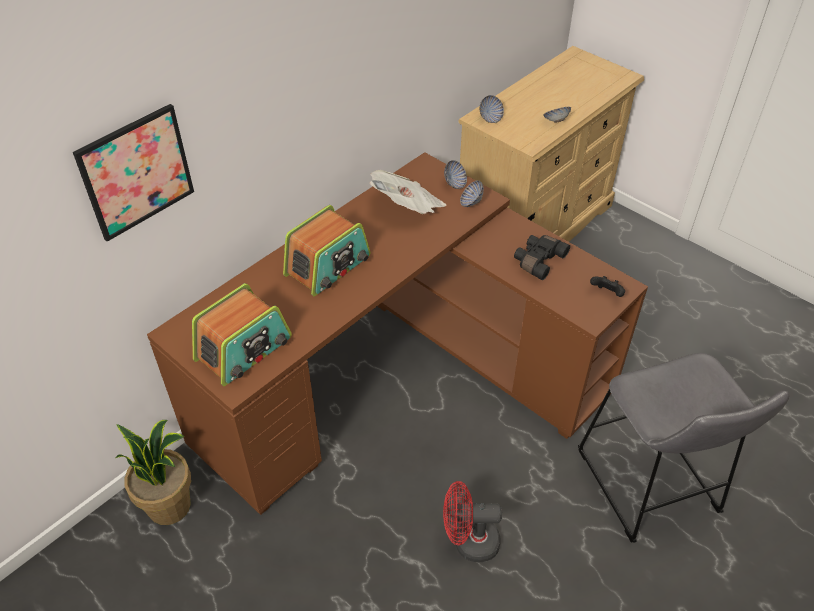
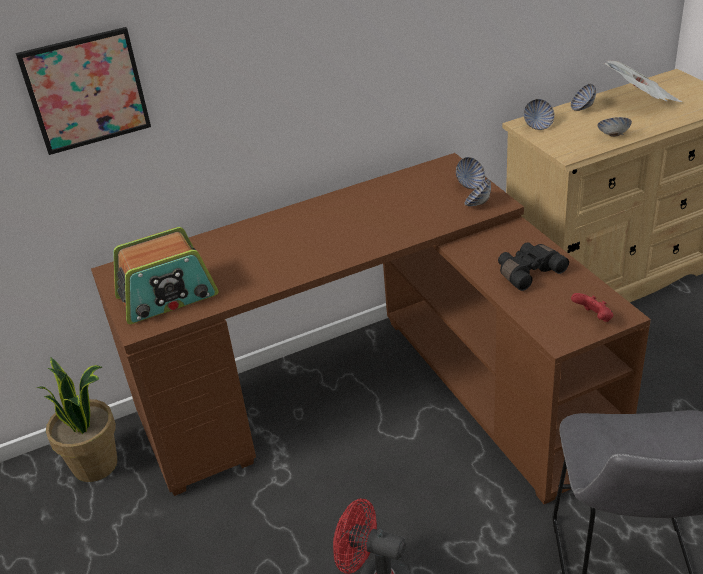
camera: 25 degrees right, 10 degrees down
radio [283,205,370,296] -> none
newspaper [369,170,447,215] -> newspaper moved to [604,61,682,102]
black game controller [590,276,625,297] -> red game controller [571,293,613,322]
none -> bowl [571,83,596,111]

